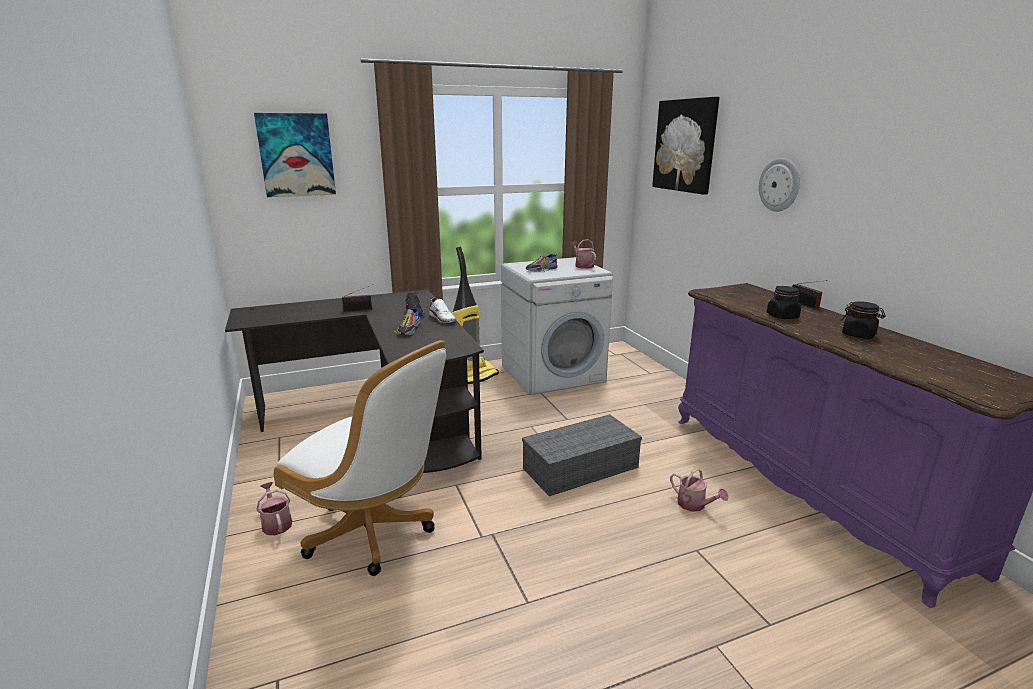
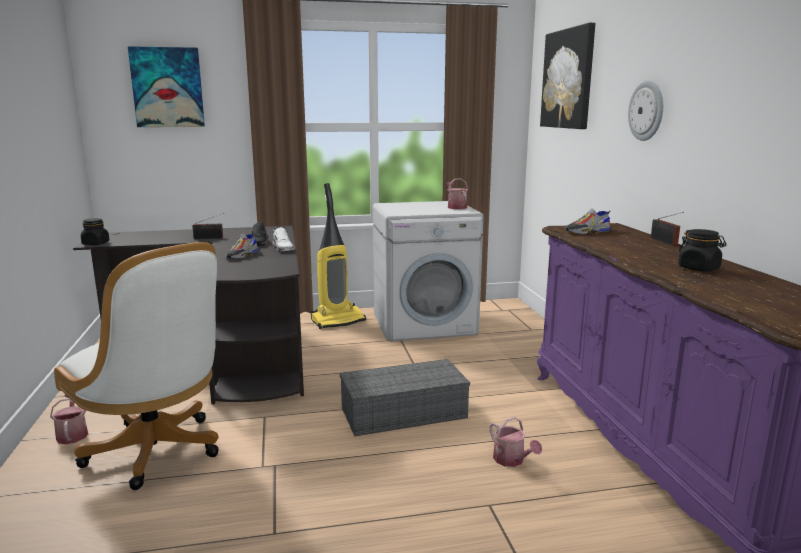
camera: 10 degrees right, 5 degrees down
shoe [526,253,558,272] -> shoe moved to [565,209,611,235]
black jar [767,286,801,319] -> black jar moved to [81,218,109,245]

